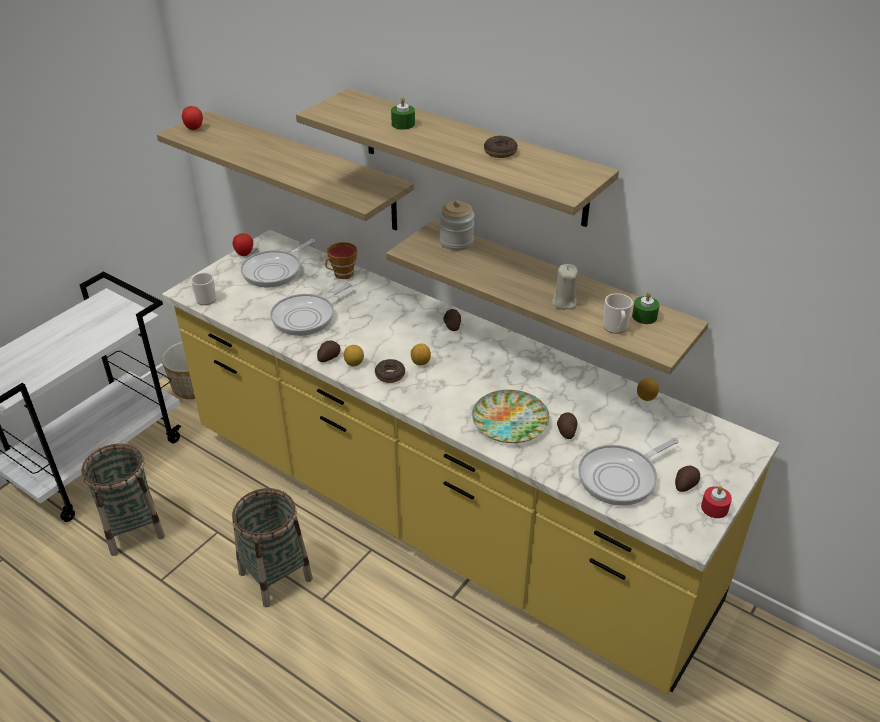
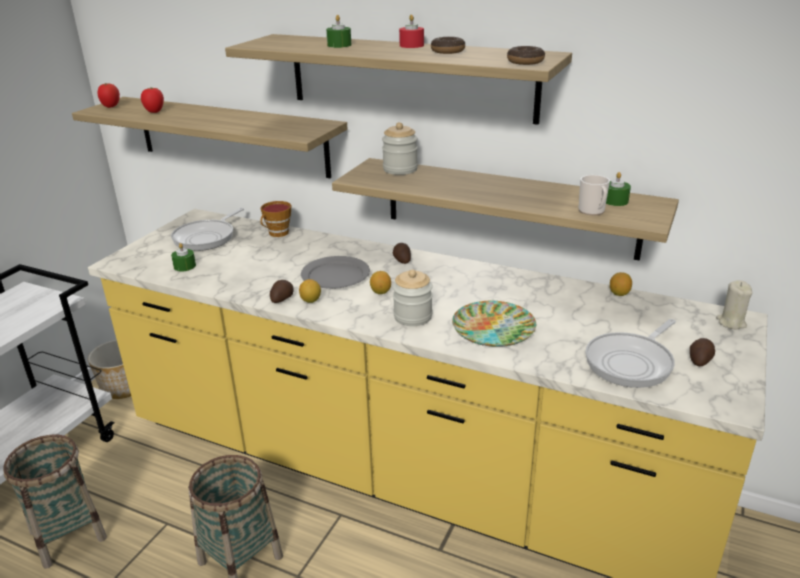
camera: 10 degrees left, 10 degrees down
mug [191,273,216,305] -> none
tomato [233,233,253,256] -> tomato moved to [141,87,164,113]
frying pan [270,283,352,336] -> none
donut [375,359,405,383] -> donut moved to [507,46,545,65]
beige candle [552,264,578,310] -> beige candle moved to [716,280,752,330]
potato [557,412,578,439] -> none
red candle [701,486,732,518] -> red candle moved to [399,14,424,48]
none -> green candle [171,243,196,272]
none -> grey plate [301,256,370,289]
none -> jar [393,270,433,326]

